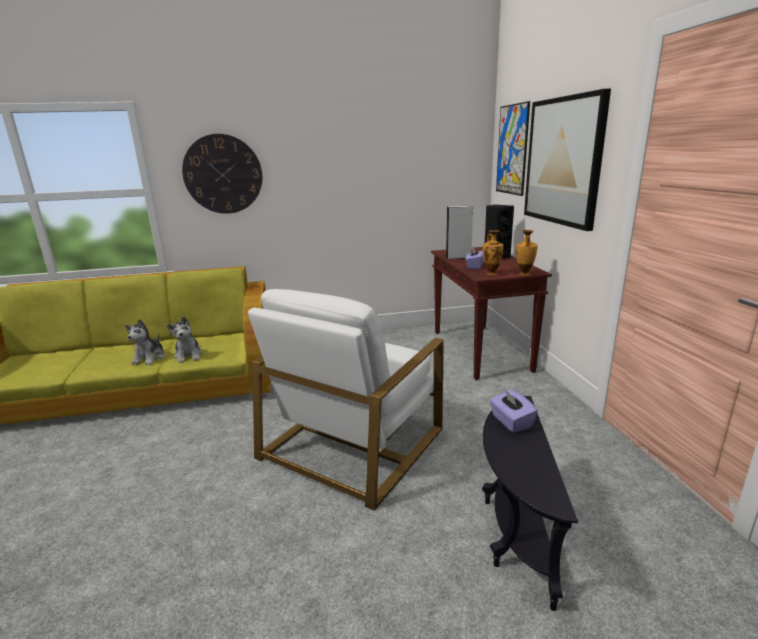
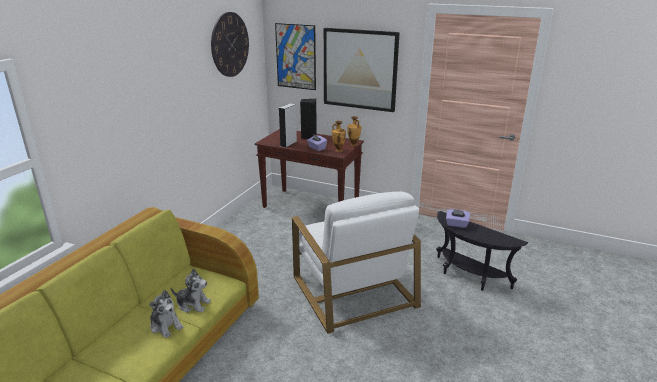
camera: 55 degrees left, 5 degrees up
wall clock [182,134,262,214] -> wall clock moved to [211,12,249,77]

